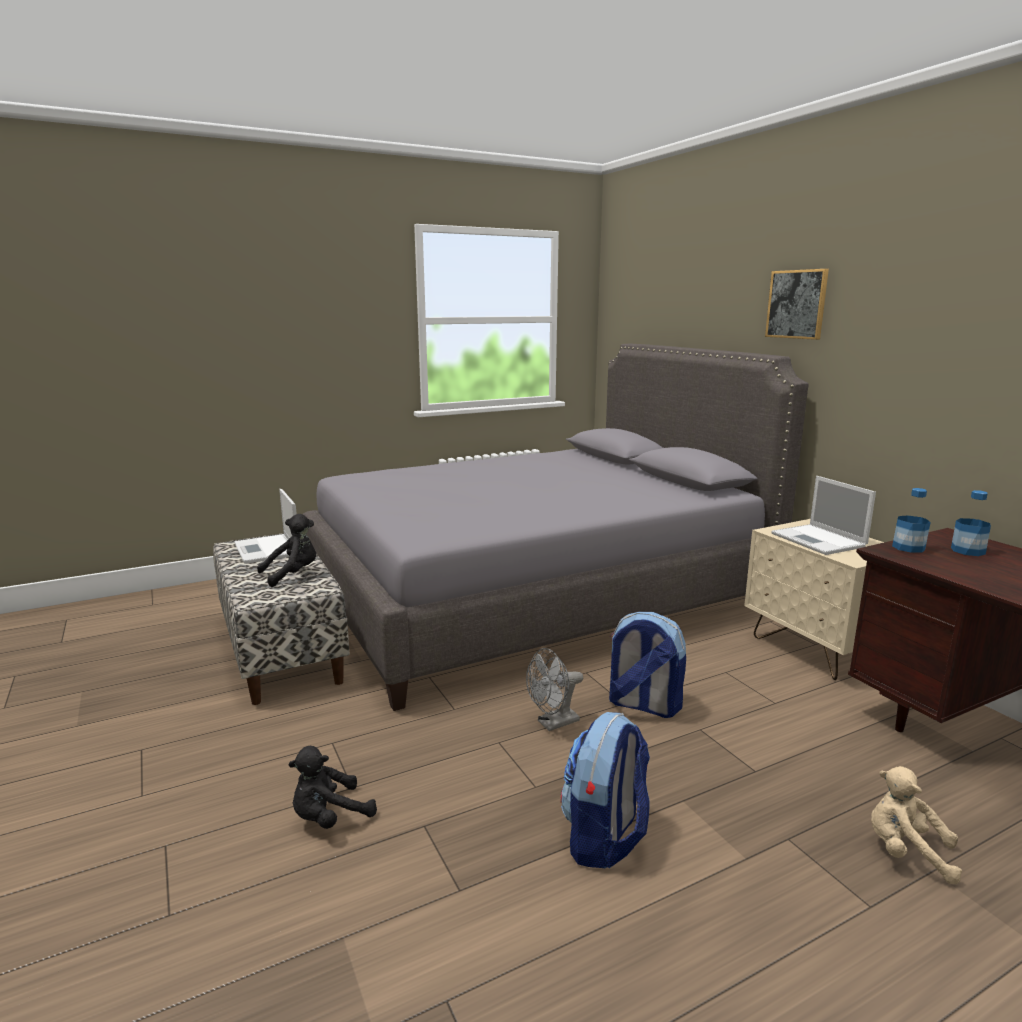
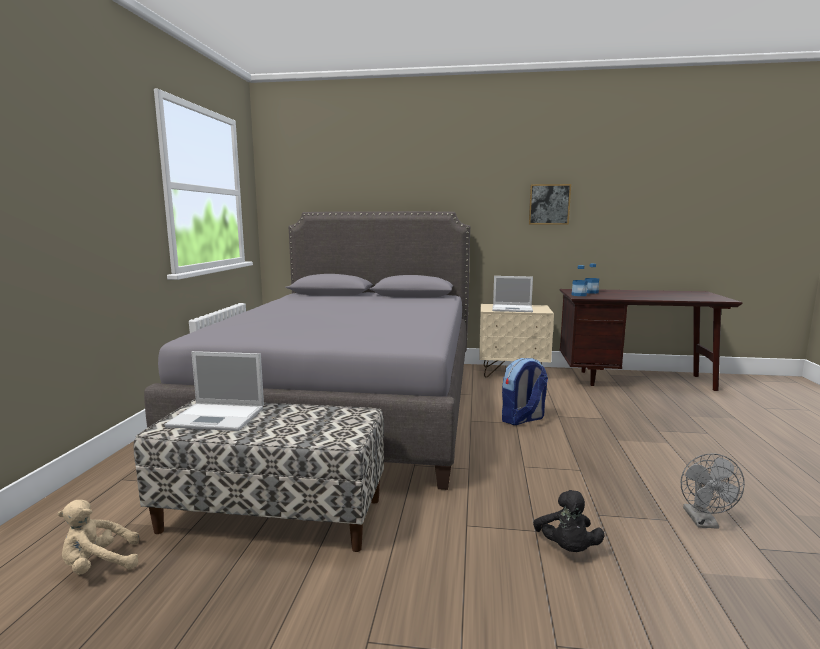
camera: 55 degrees left, 5 degrees down
black plush toy [257,514,316,587] -> none
grey fan [526,648,583,731] -> grey fan moved to [681,453,745,529]
backpack [561,712,650,868] -> none
picture [765,269,829,340] -> picture moved to [529,184,571,224]
beige plush toy [871,766,962,884] -> beige plush toy moved to [57,500,139,575]

